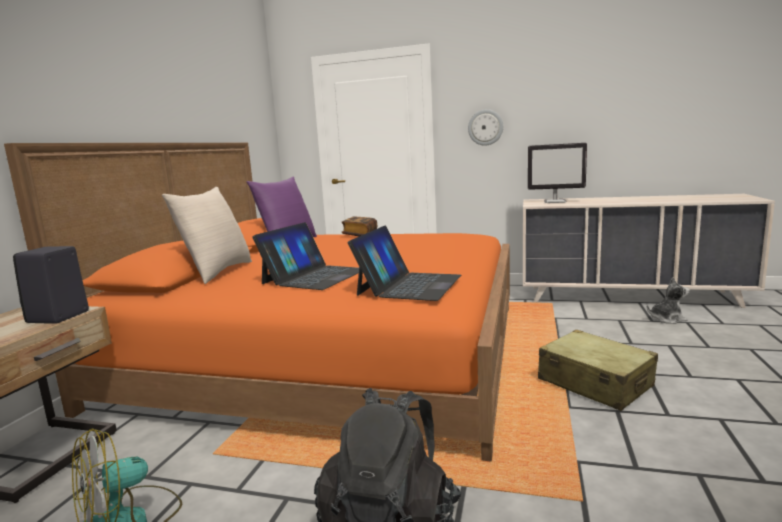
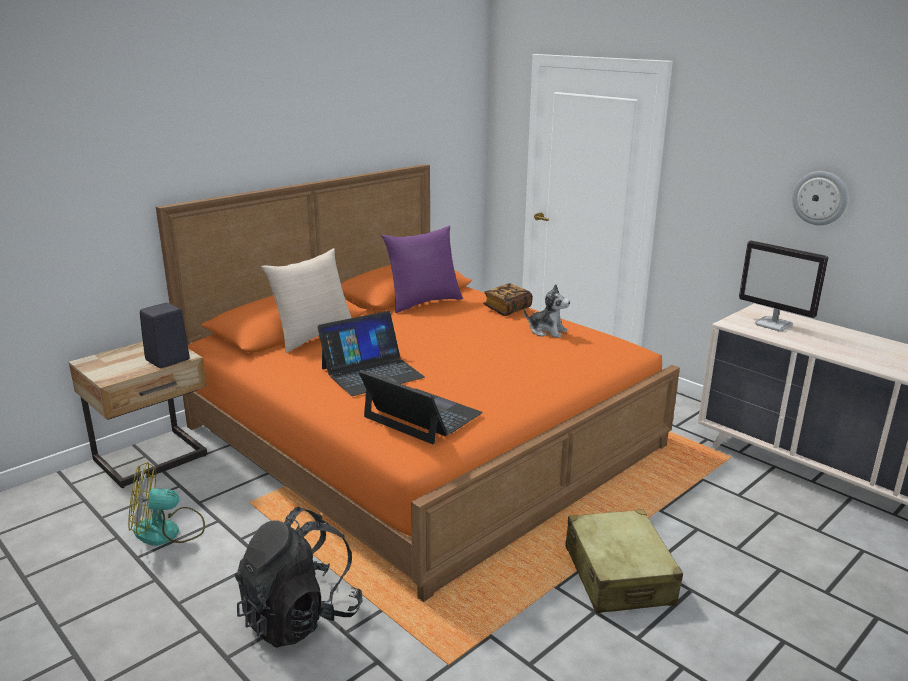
camera: 30 degrees right, 10 degrees up
laptop [348,225,461,301] -> laptop turned 105 degrees counterclockwise [358,370,483,444]
wall clock [468,109,503,146] -> wall clock moved to [792,171,848,225]
plush toy [647,277,690,324] -> plush toy moved to [524,284,570,338]

